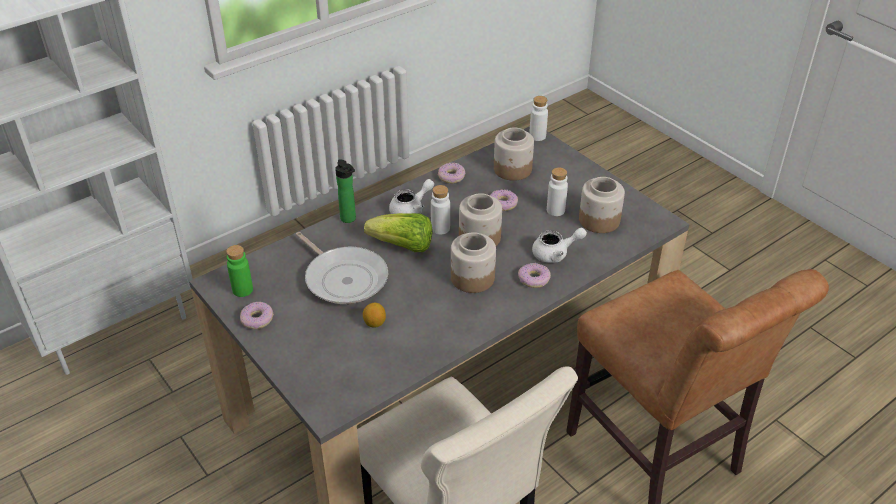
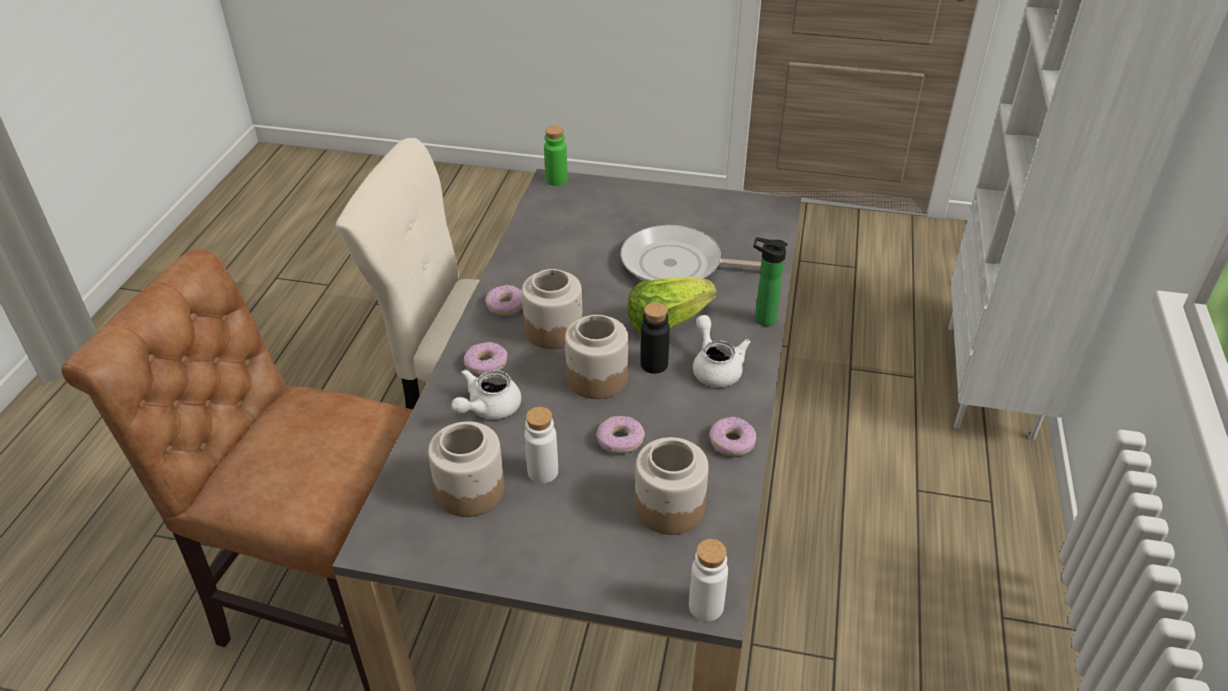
camera: 140 degrees right, 0 degrees up
green bottle [226,245,253,297] -> green bottle moved to [544,125,568,186]
donut [240,302,274,329] -> donut moved to [485,285,523,316]
lemon [363,303,386,328] -> none
white teapot [389,179,434,214] -> white teapot turned 150 degrees clockwise [693,315,750,387]
white bottle [431,185,450,235] -> black bottle [641,302,670,374]

